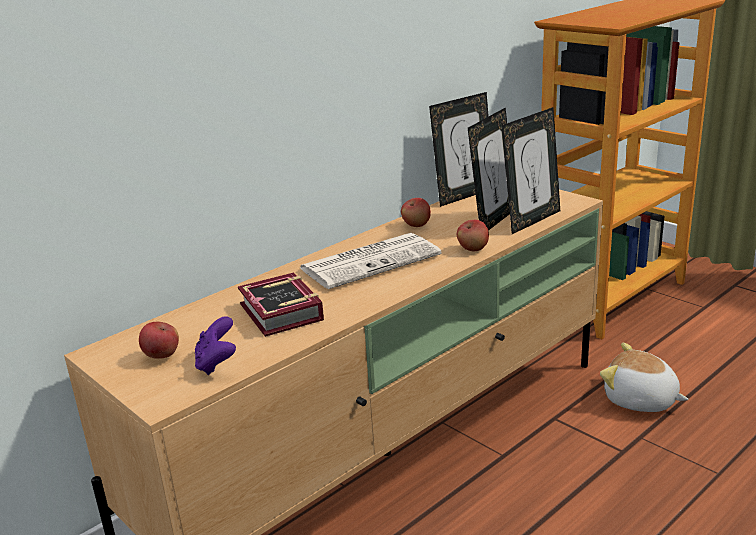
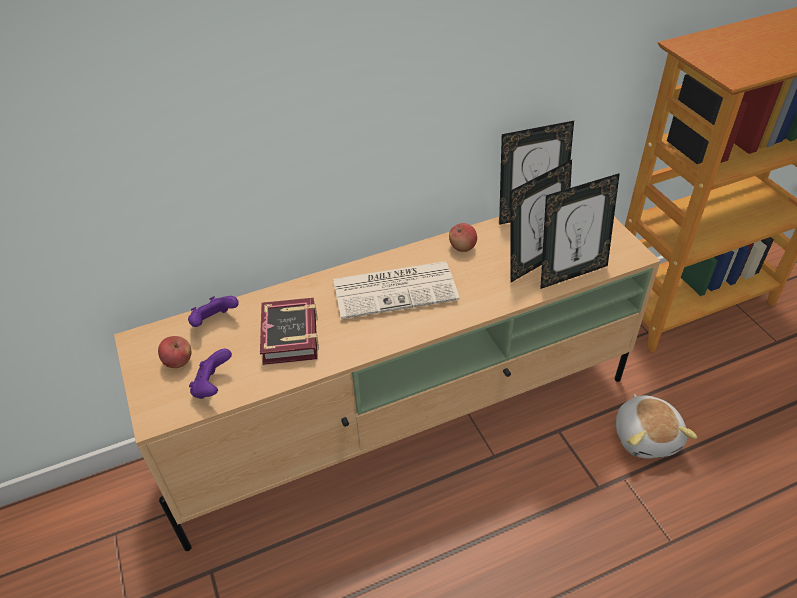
camera: 20 degrees right, 20 degrees up
apple [457,220,489,251] -> none
plush toy [600,343,688,412] -> plush toy turned 150 degrees counterclockwise [616,394,698,459]
none -> purple game controller [188,296,239,327]

